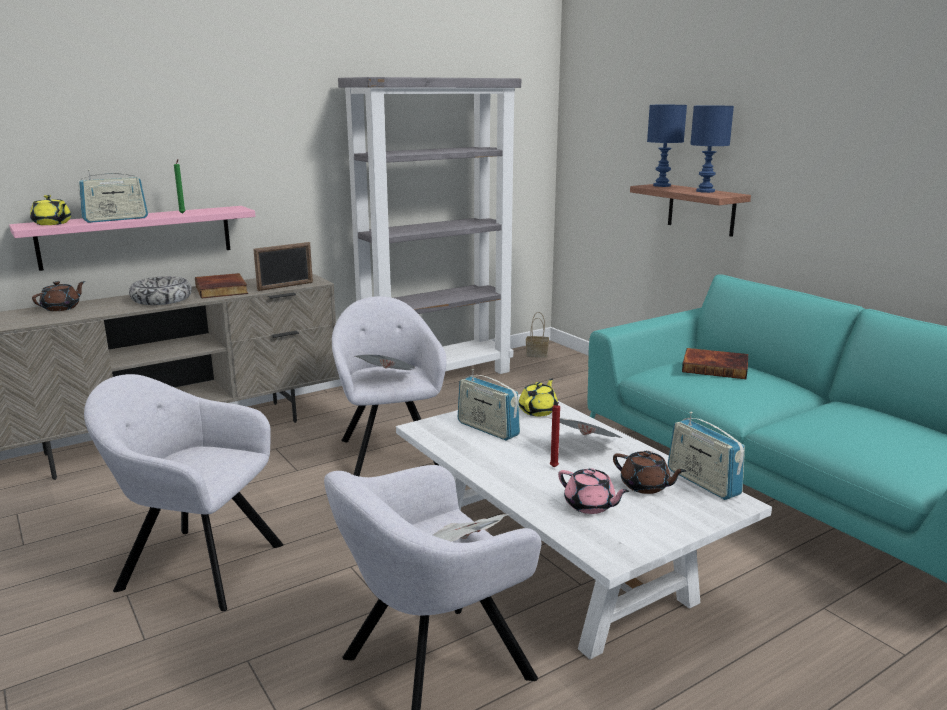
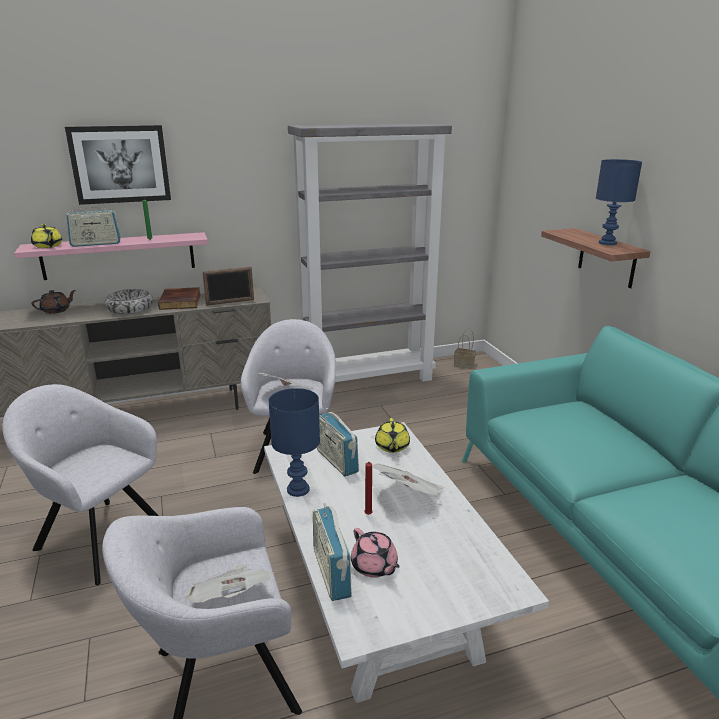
camera: 15 degrees right, 5 degrees up
yellow teapot [519,379,558,416] -> yellow teapot turned 135 degrees clockwise [375,418,410,453]
brown teapot [613,451,686,494] -> none
blue table lamp [647,105,687,187] -> blue table lamp moved to [268,388,320,497]
radio [668,412,745,500] -> radio moved to [313,503,352,601]
book [682,348,748,379] -> none
none -> picture [65,125,171,205]

